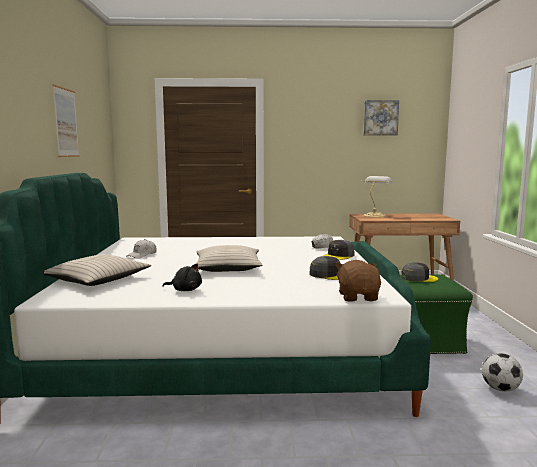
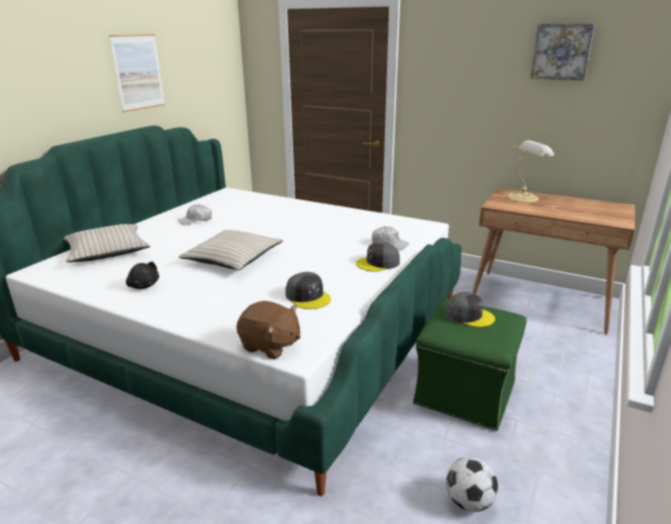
camera: 30 degrees right, 15 degrees up
brown plush toy [335,260,381,301] -> brown plush toy turned 90 degrees clockwise [236,301,301,359]

